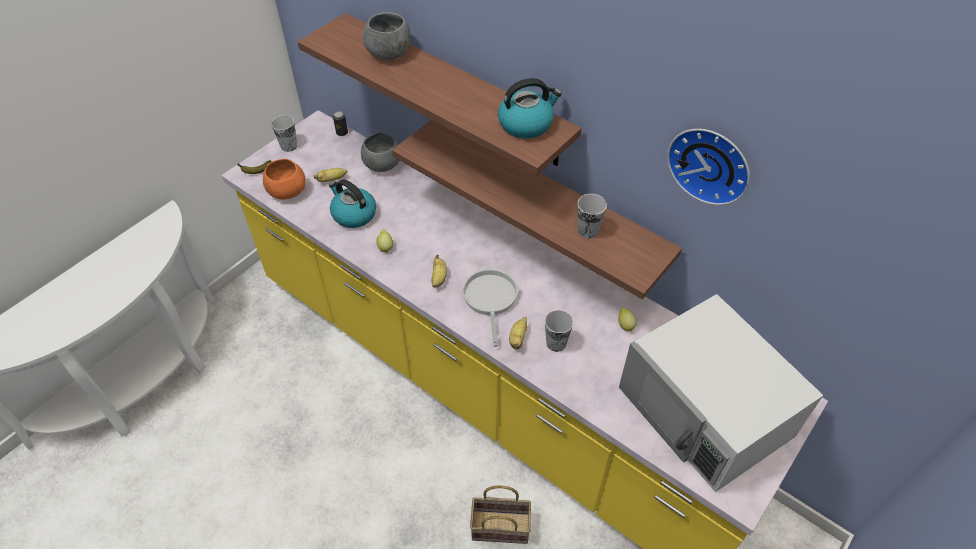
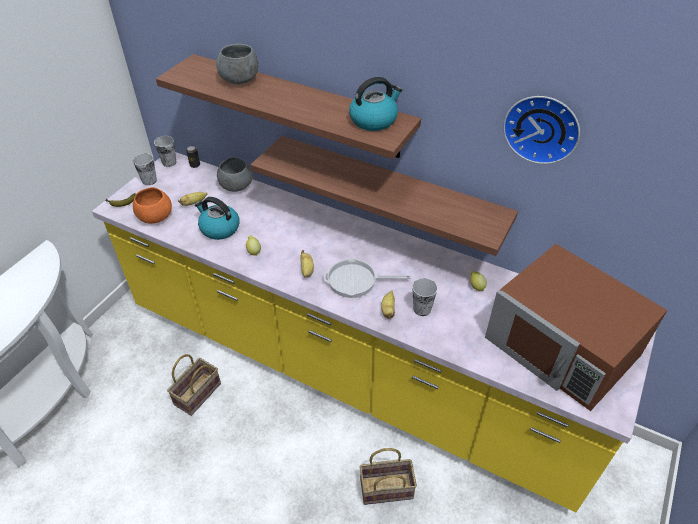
camera: 10 degrees left, 5 degrees down
frying pan [461,266,519,347] -> frying pan turned 75 degrees counterclockwise [324,258,411,298]
cup [577,194,607,239] -> cup moved to [154,136,176,167]
white microwave [619,294,823,492] -> brown microwave [485,244,668,411]
none -> basket [167,354,221,416]

